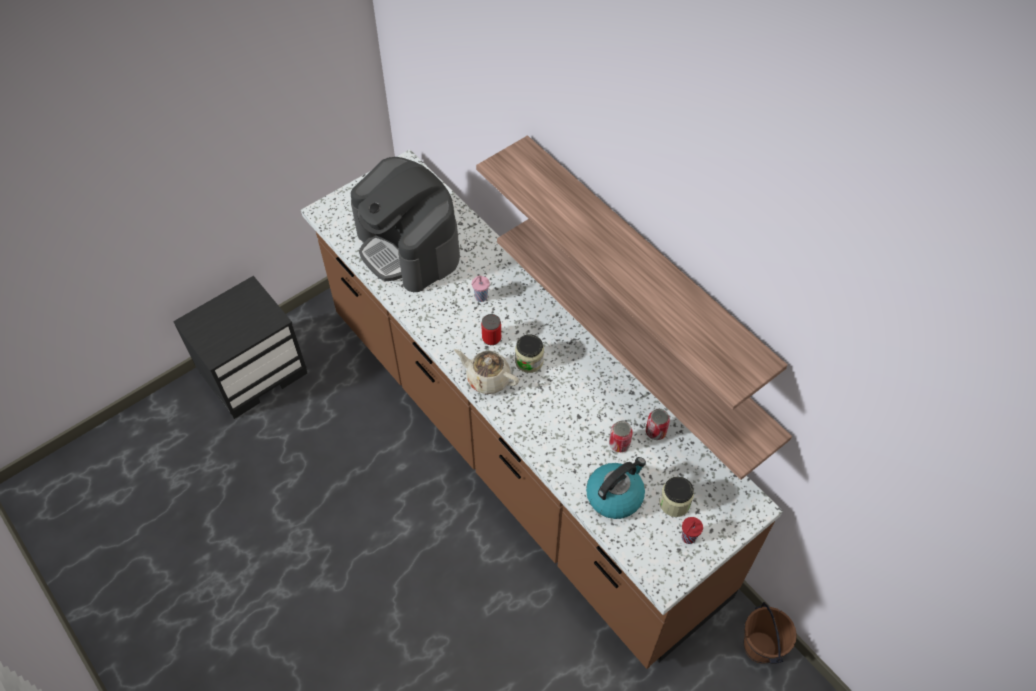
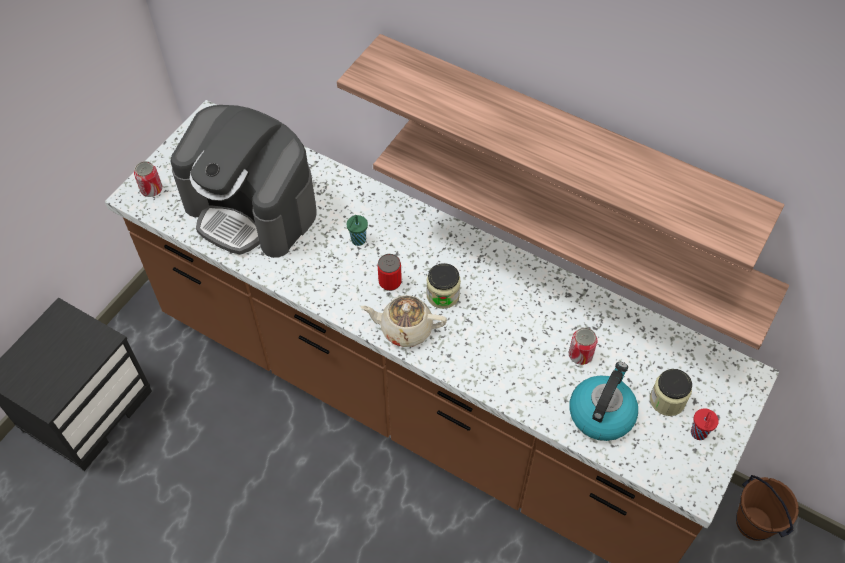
camera: 20 degrees left, 0 degrees up
pink cup [471,275,490,302] -> green cup [346,215,368,246]
can [646,409,670,440] -> can moved to [134,161,162,197]

